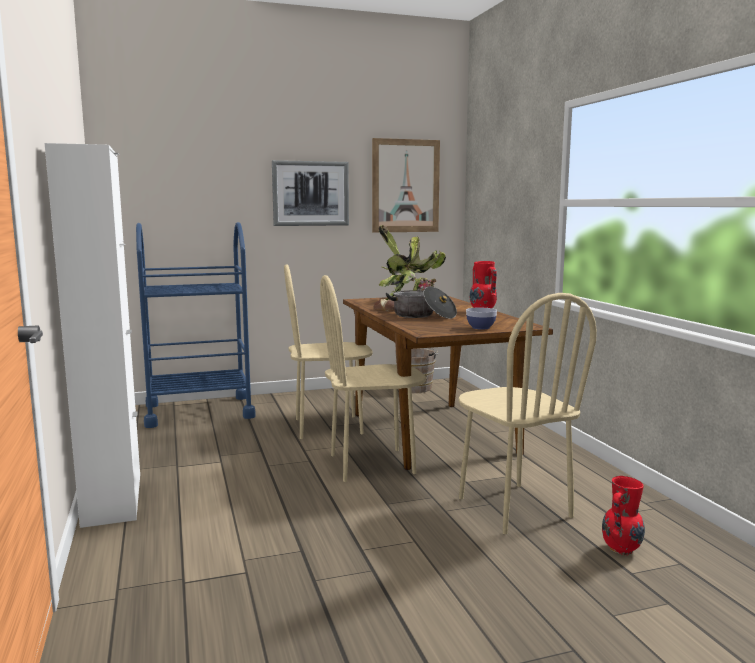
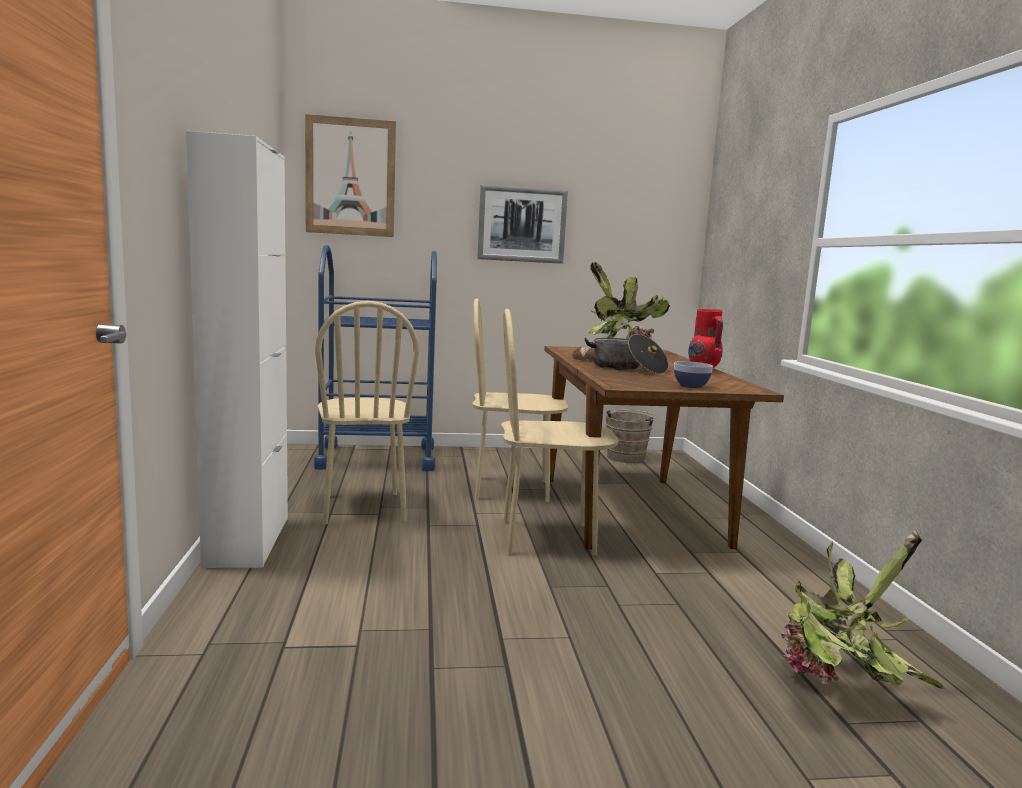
camera: 10 degrees right, 0 degrees up
picture [372,138,440,233] -> picture moved to [305,114,396,237]
beige chair [458,293,597,534] -> beige chair moved to [315,301,419,524]
red vase [602,476,645,555] -> potted plant [781,530,945,689]

